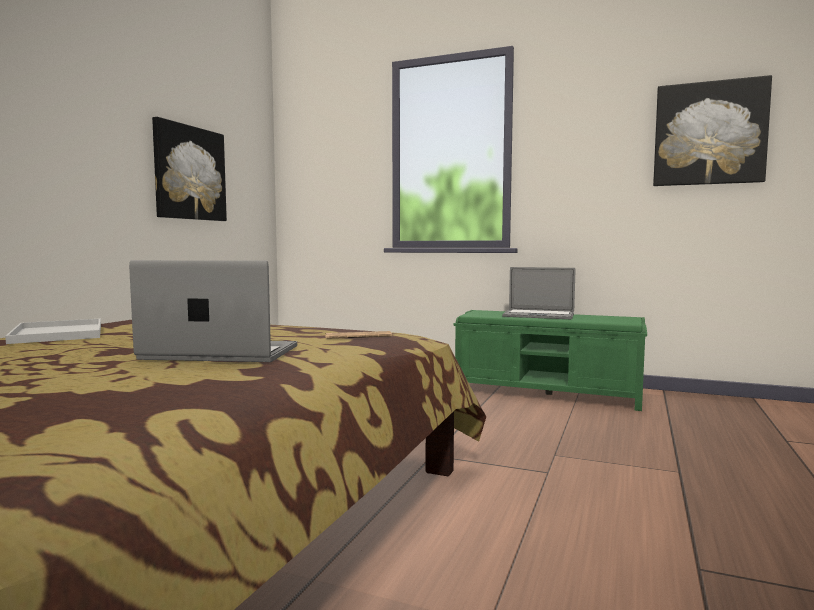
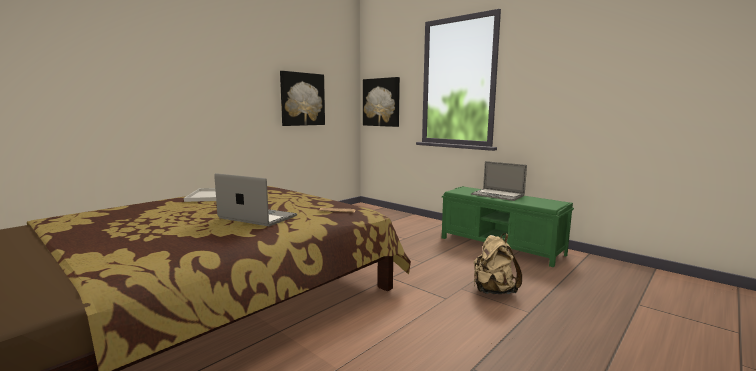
camera: 20 degrees right, 5 degrees up
picture [653,75,772,186] -> picture moved to [363,77,400,127]
none -> beige backpack [474,233,522,294]

